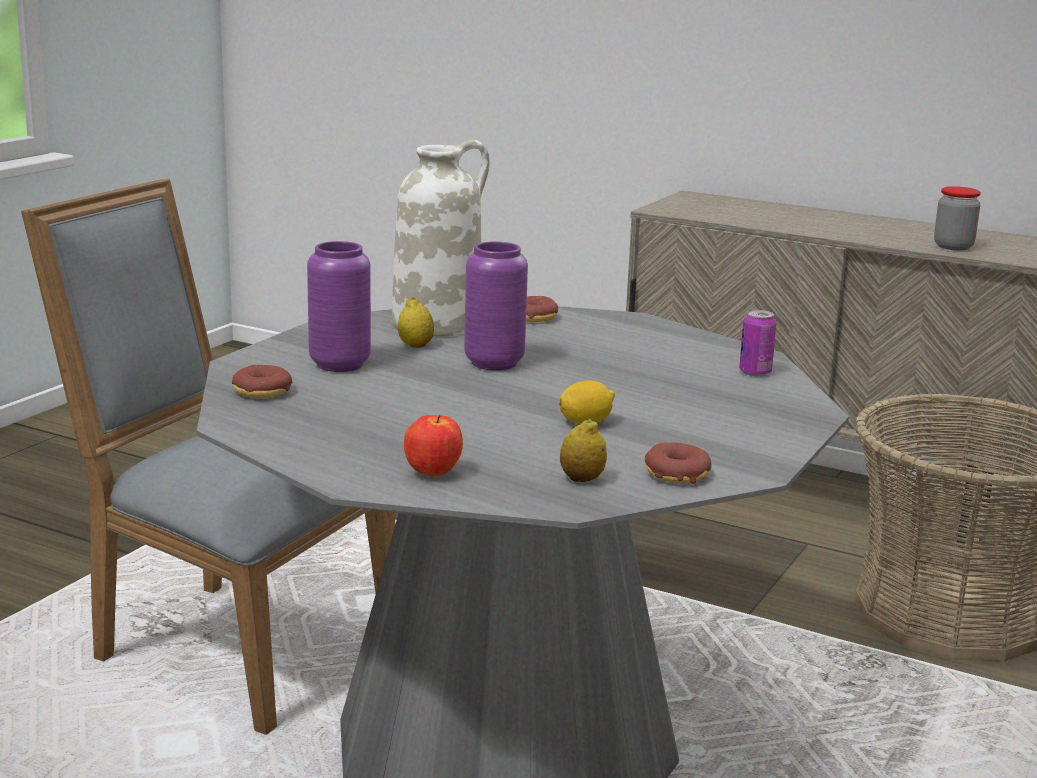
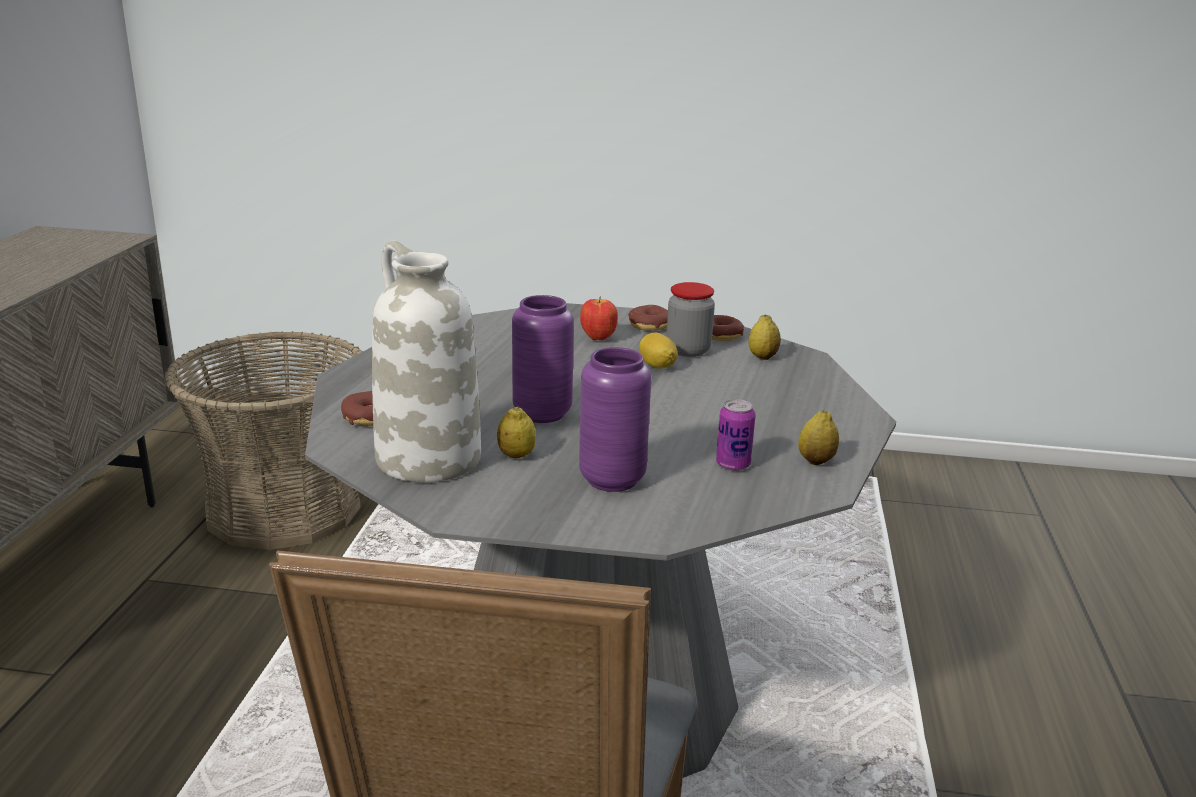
camera: 110 degrees left, 5 degrees up
donut [232,365,292,398] -> donut moved to [628,305,668,331]
apple [404,415,463,477] -> apple moved to [580,296,618,341]
can [739,310,776,376] -> can moved to [716,399,756,471]
jar [934,186,981,250] -> jar moved to [666,282,715,357]
none -> lemon [798,410,839,465]

